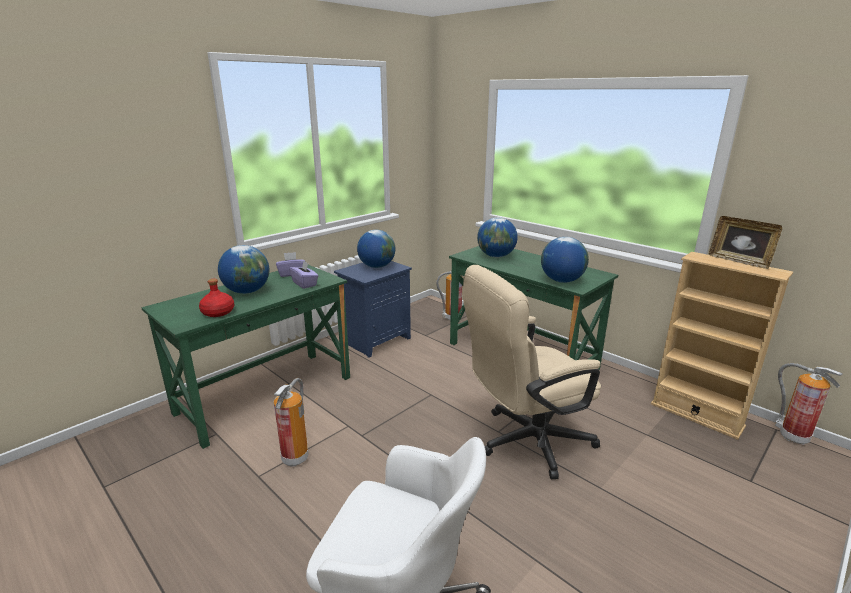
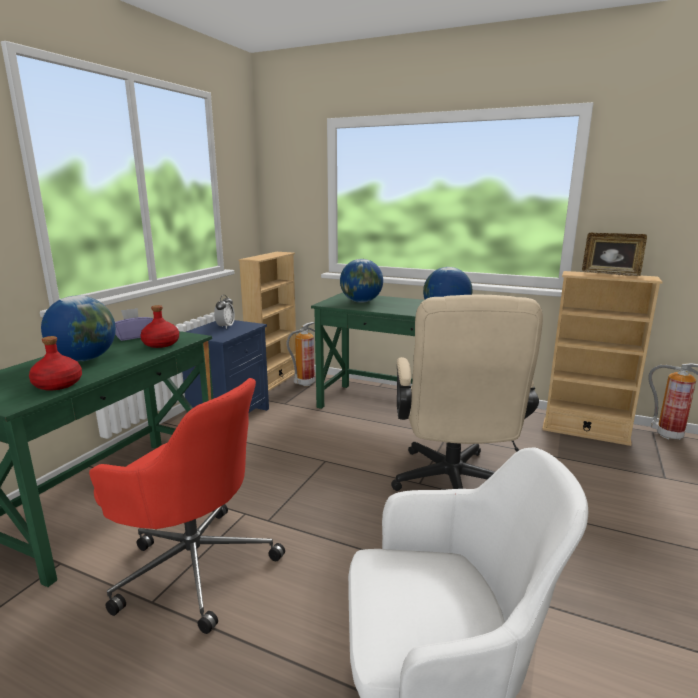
camera: 20 degrees left, 5 degrees down
fire extinguisher [273,378,308,467] -> red office chair [89,378,285,634]
purple tissue box [289,261,318,289] -> red bottle [140,305,179,348]
globe [357,230,395,268] -> alarm clock [214,295,235,329]
beige office chair [463,265,601,479] -> beige office chair turned 45 degrees counterclockwise [391,295,543,491]
none -> beige bookcase [239,252,296,391]

